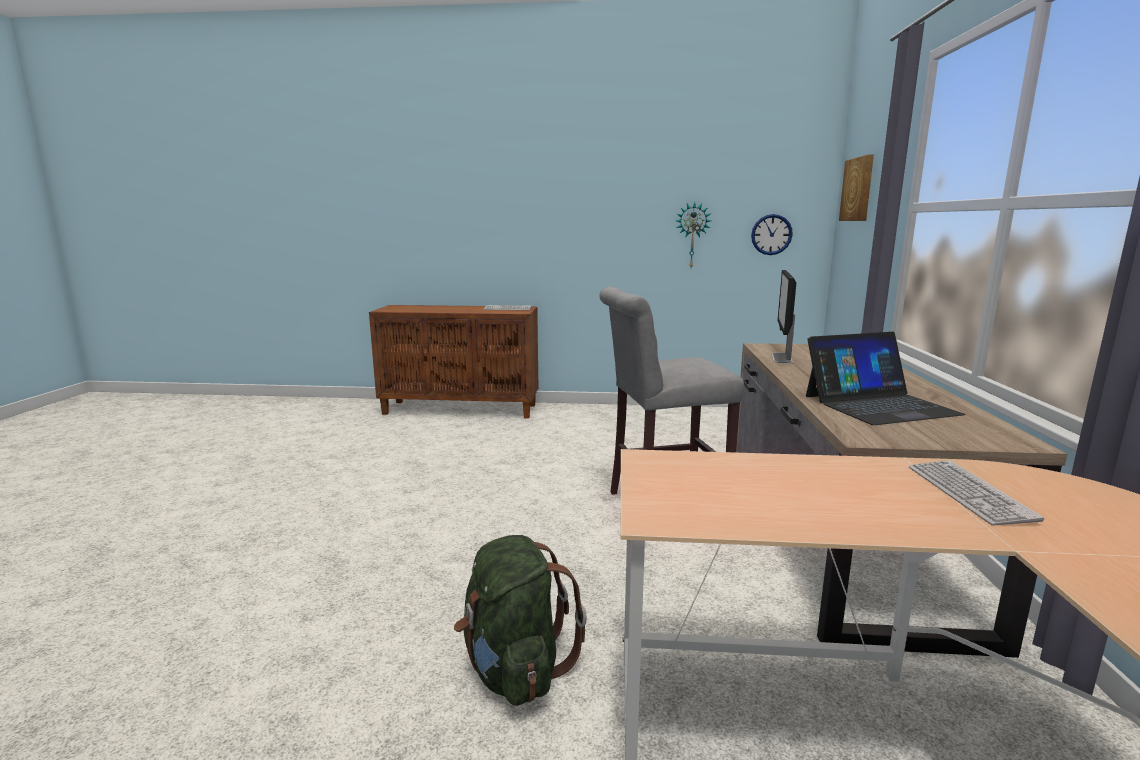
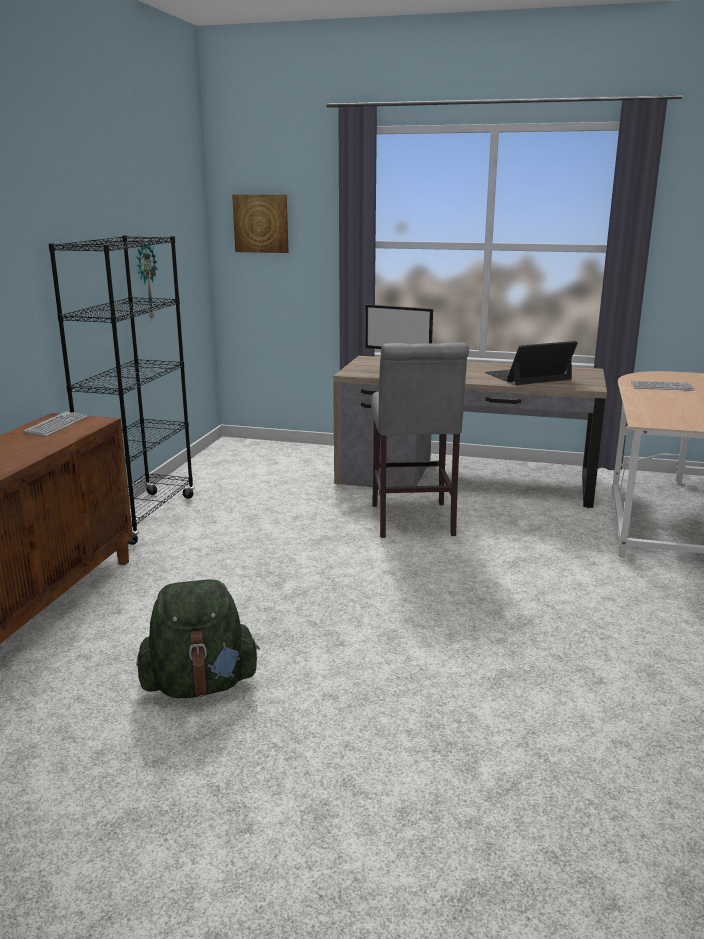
camera: 80 degrees left, 5 degrees up
green backpack [454,535,587,706] -> green backpack moved to [136,579,260,698]
wall clock [751,214,793,255] -> none
laptop [806,332,966,425] -> laptop turned 105 degrees counterclockwise [485,341,578,385]
none -> black bookcase [49,235,194,545]

